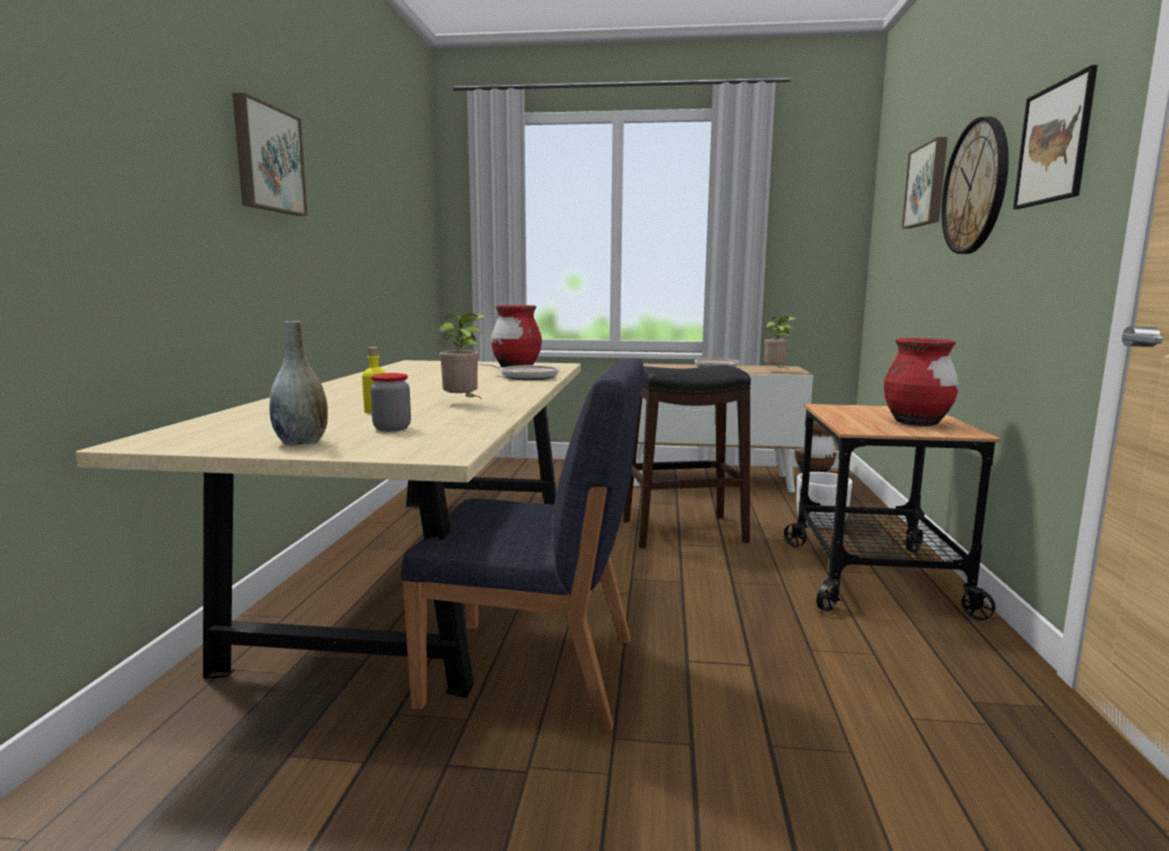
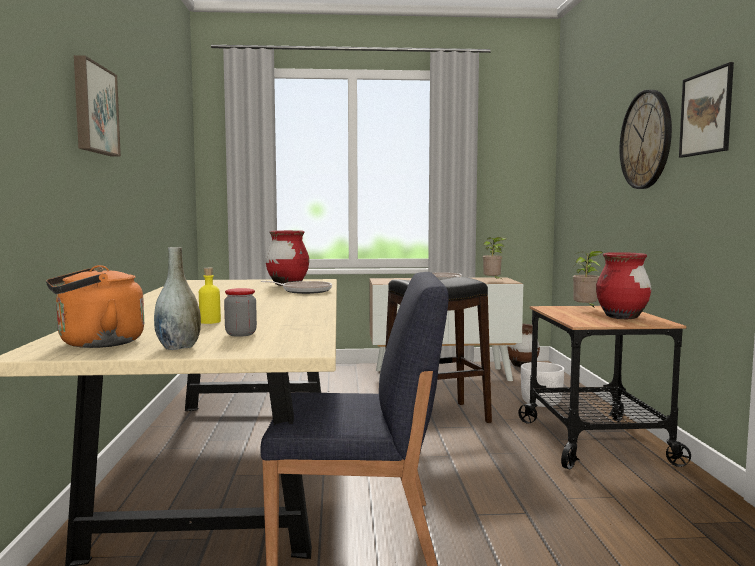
camera: 10 degrees left, 5 degrees down
potted plant [439,313,486,401] -> potted plant moved to [573,251,603,308]
picture [902,137,948,228] -> none
none -> orange kettle [46,265,144,348]

